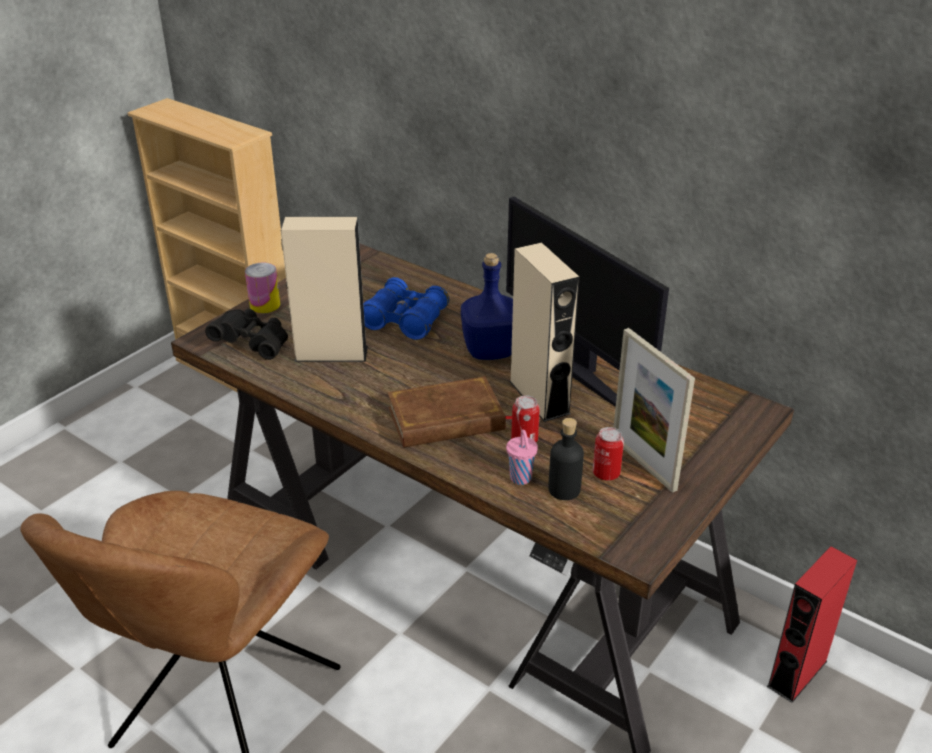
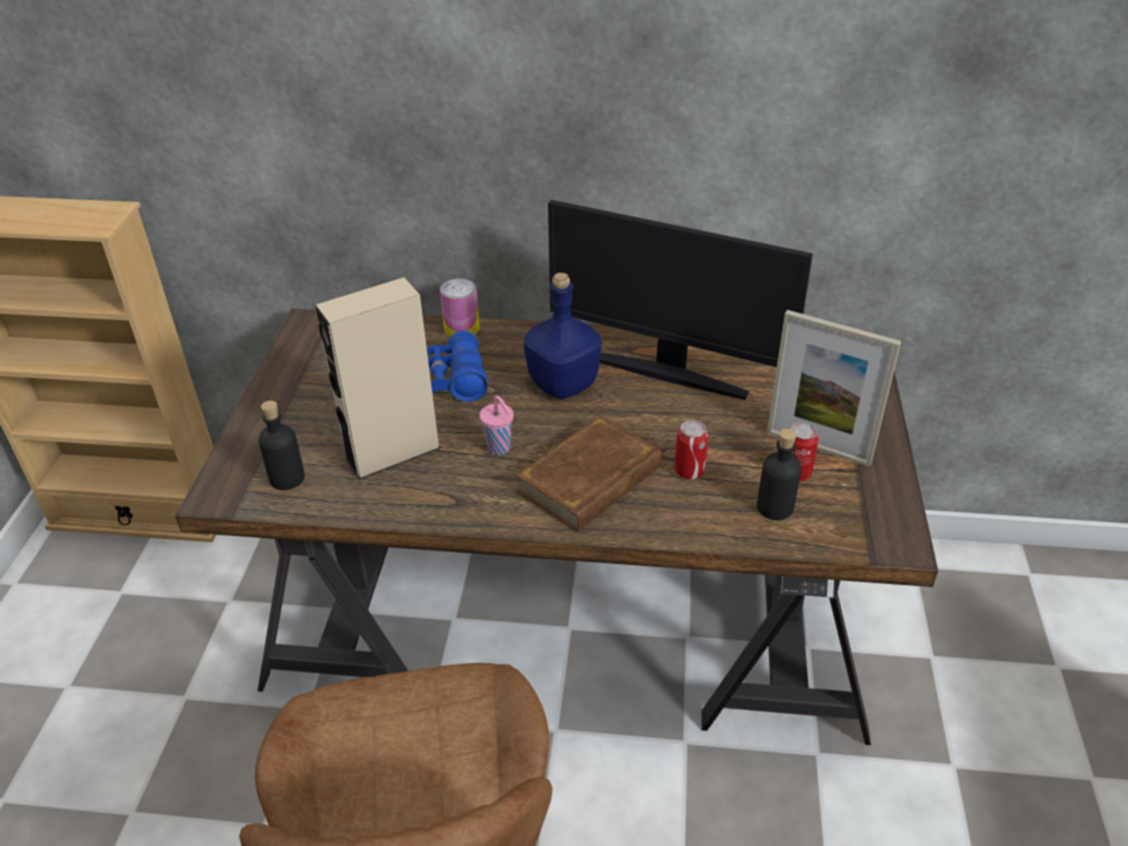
camera: 30 degrees left, 5 degrees up
black binoculars [205,309,288,360] -> black bottle [259,401,305,490]
can [245,262,280,313] -> can moved to [440,279,480,337]
pink cup [506,430,538,485] -> pink cup moved to [479,396,514,455]
beige speaker [509,242,579,422] -> none
red speaker [767,546,857,703] -> none

